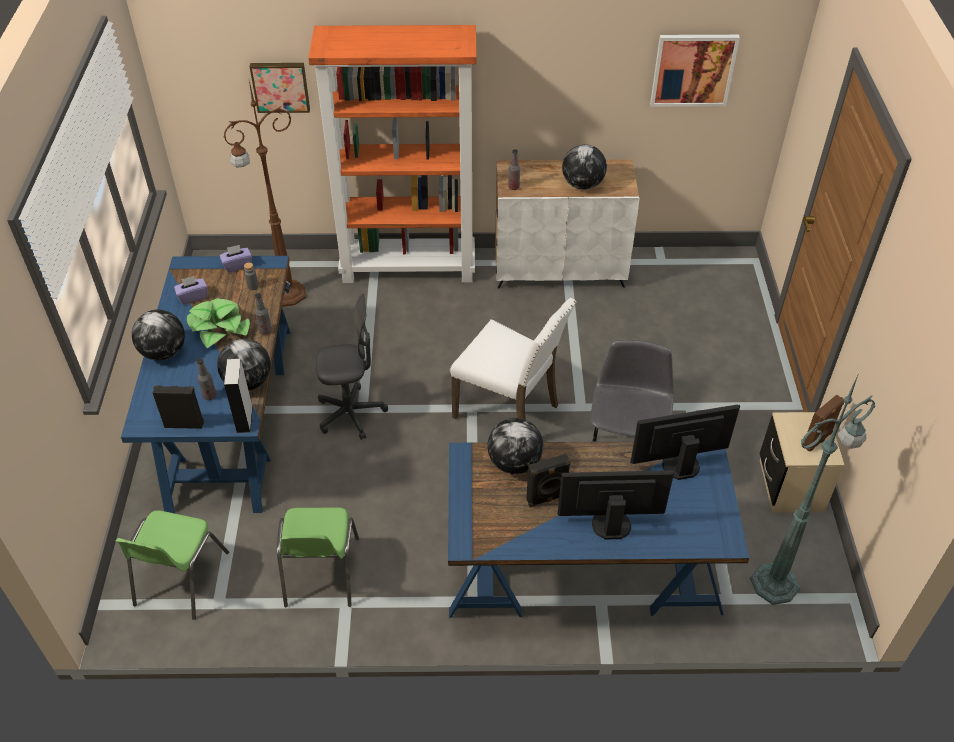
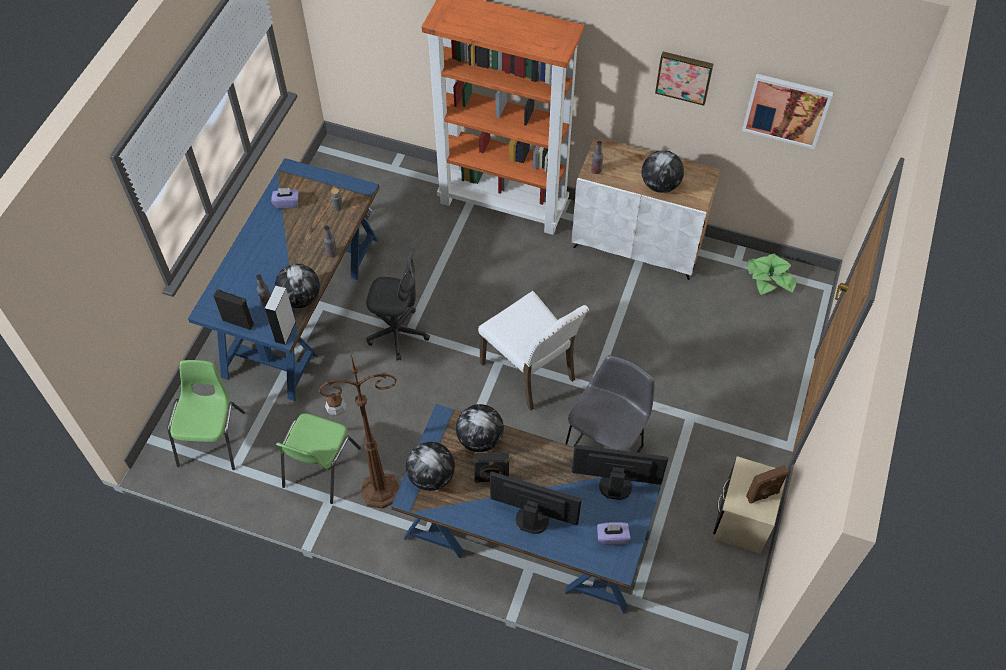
camera: 20 degrees right, 10 degrees up
green chair [116,510,229,620] -> green chair turned 150 degrees clockwise [168,360,245,470]
globe [132,310,185,361] -> globe moved to [406,442,455,491]
potted plant [187,298,250,348] -> potted plant moved to [747,254,796,295]
purple tissue box [220,245,252,273] -> purple tissue box moved to [597,522,631,545]
brown floor lamp [223,81,306,307] -> brown floor lamp moved to [319,355,399,509]
picture [250,63,310,113] -> picture moved to [655,52,713,106]
green floor lamp [750,373,875,605] -> none

